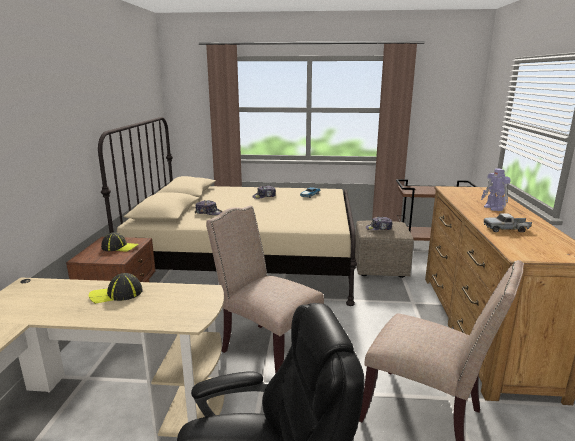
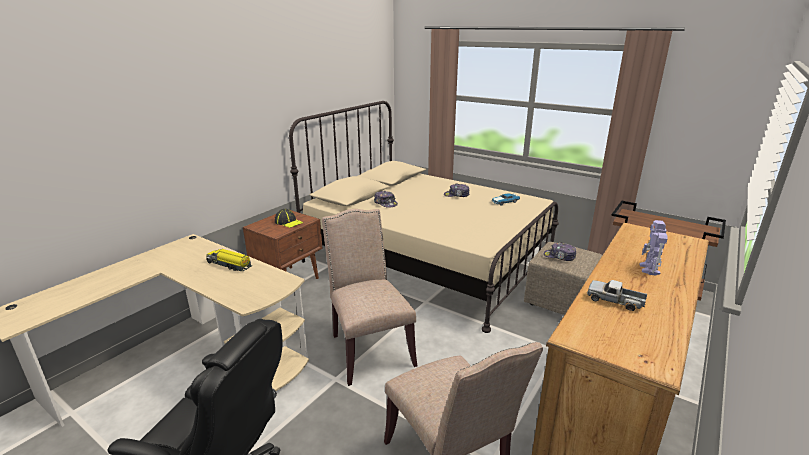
camera: 30 degrees right, 5 degrees up
cap [89,273,143,304] -> toy truck [206,249,252,271]

